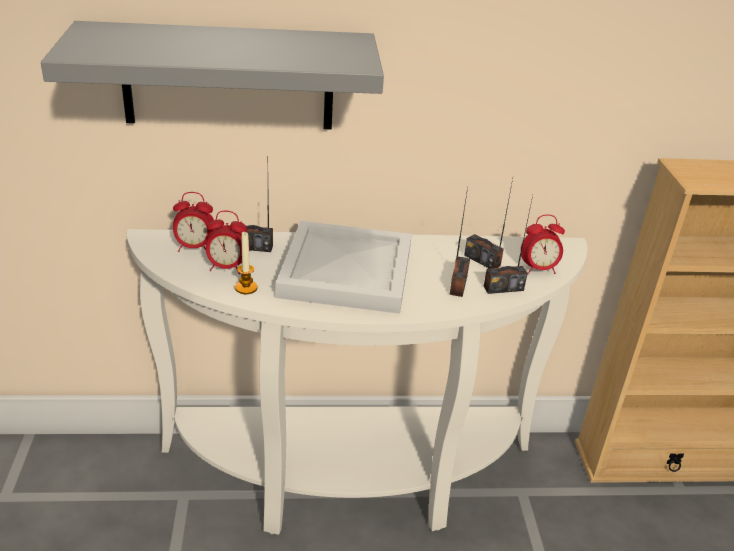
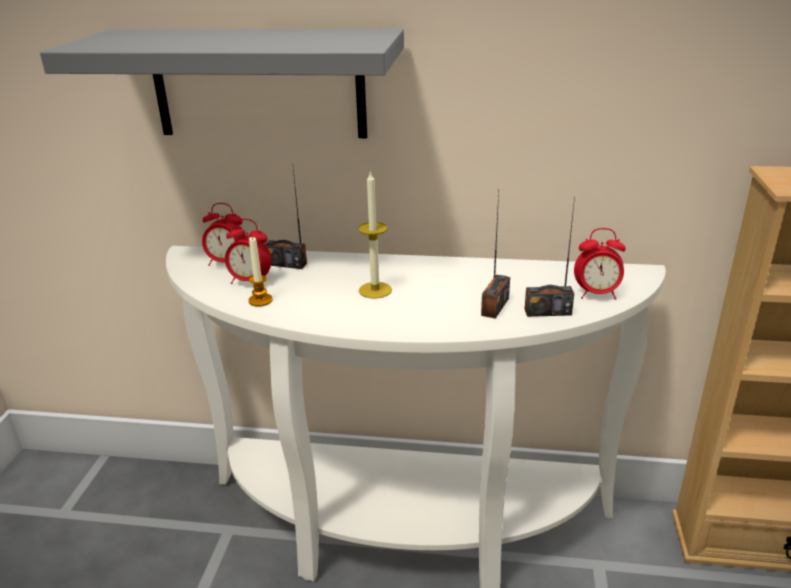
camera: 15 degrees right, 5 degrees down
white tray [276,221,412,314] -> candle [358,170,392,299]
radio [464,179,513,268] -> none

